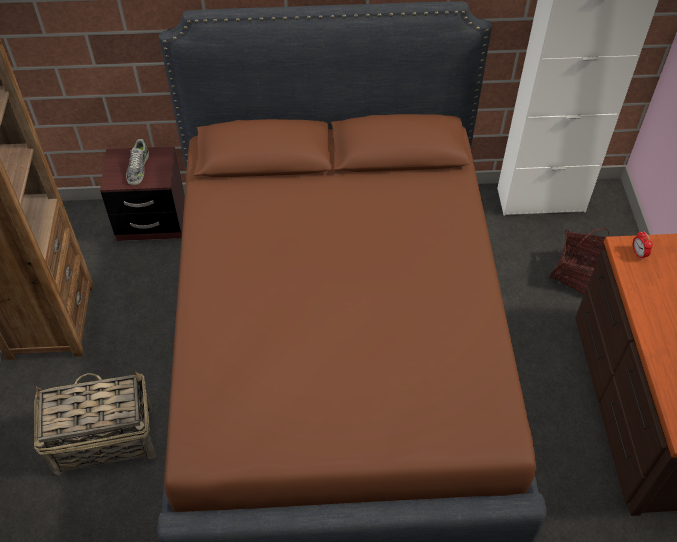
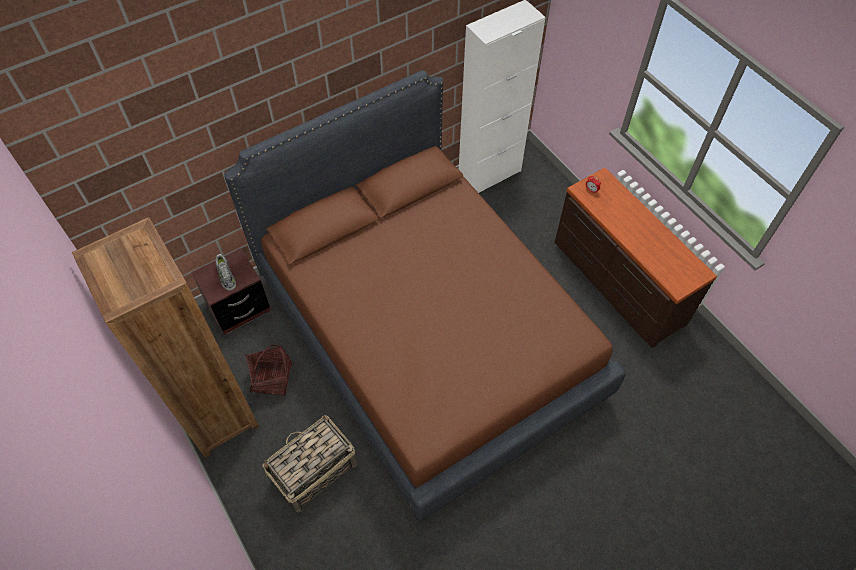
camera: 30 degrees left, 5 degrees up
basket [550,228,609,294] -> basket moved to [246,345,293,395]

